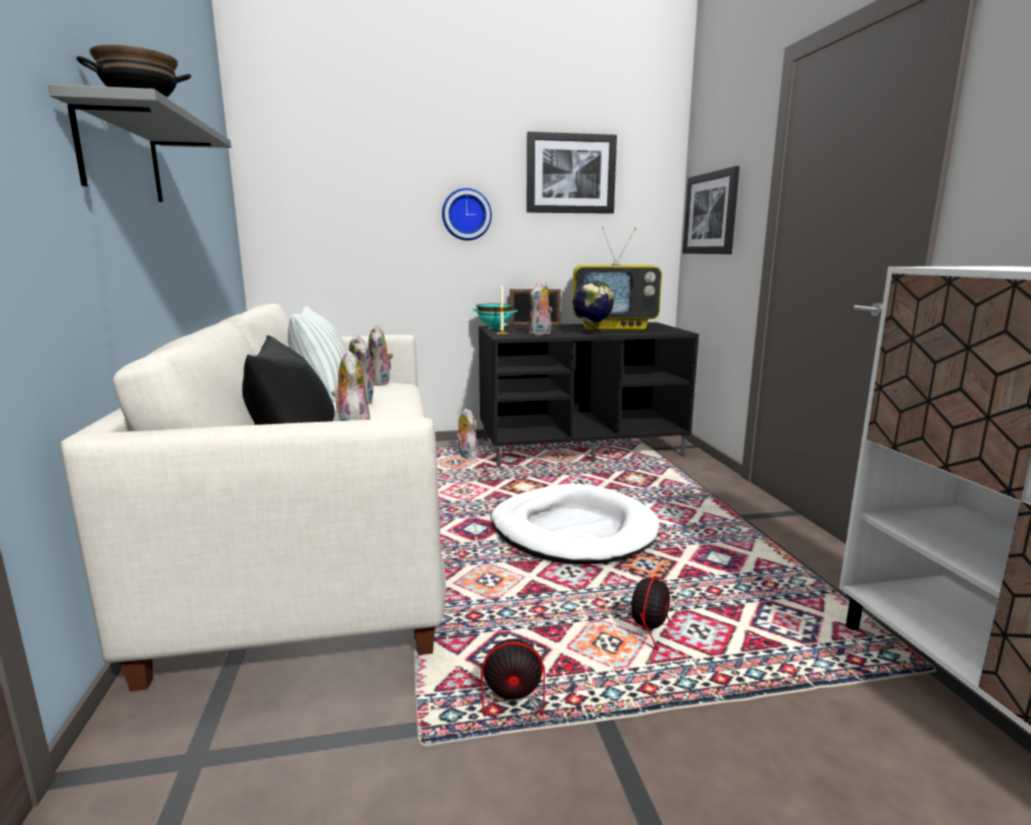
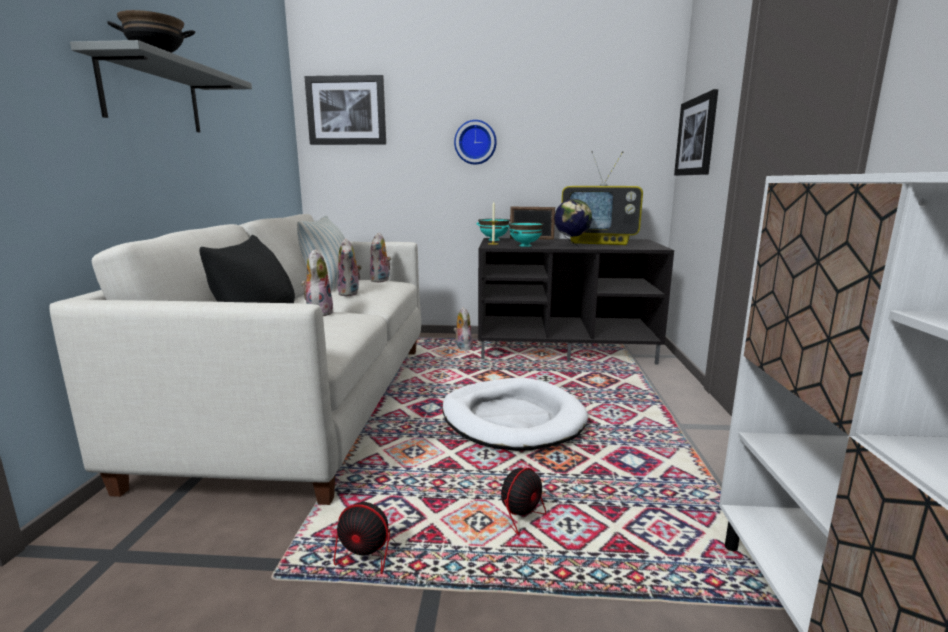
camera: 15 degrees right, 0 degrees up
picture [527,132,617,214] -> picture moved to [304,75,386,145]
plush toy [529,280,553,336] -> turquoise bowl [508,222,544,247]

